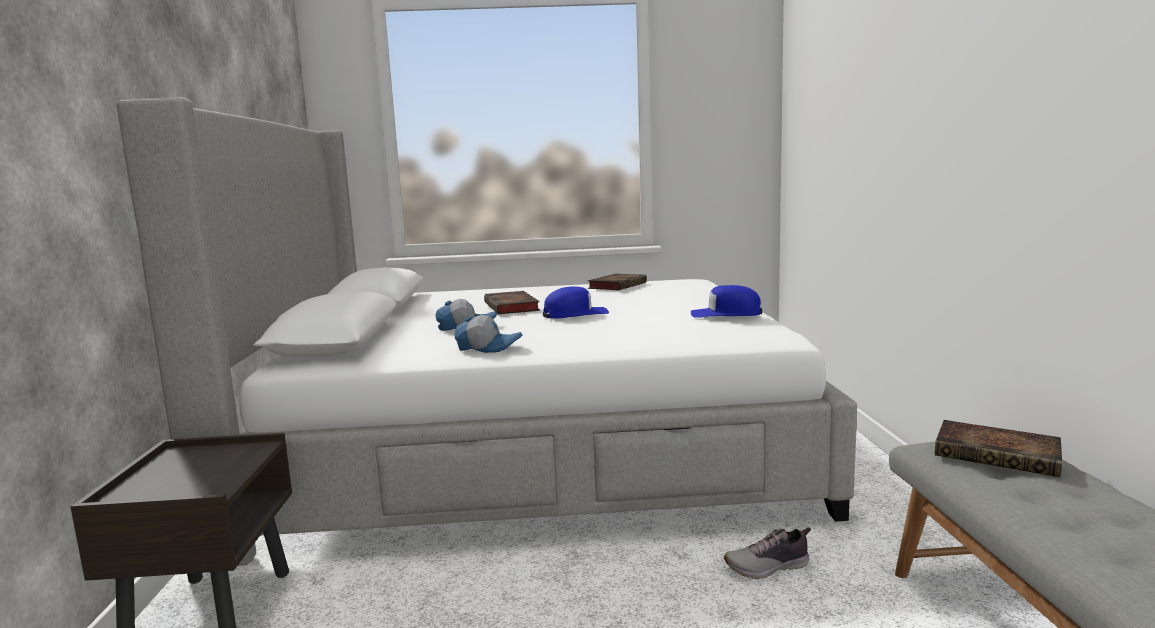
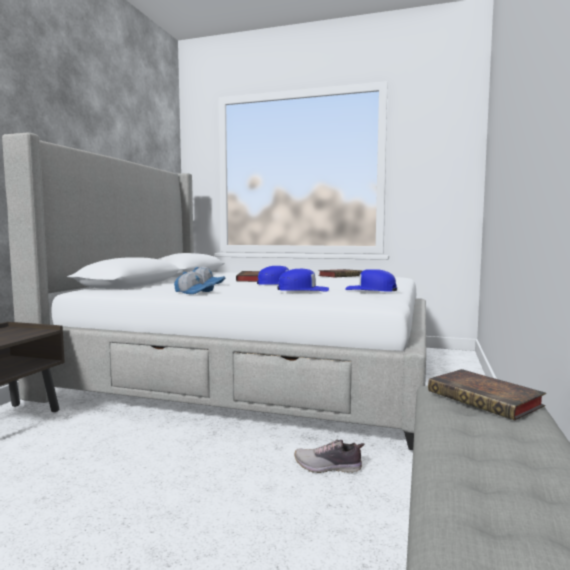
camera: 20 degrees right, 5 degrees down
none -> blue cap [277,269,329,292]

